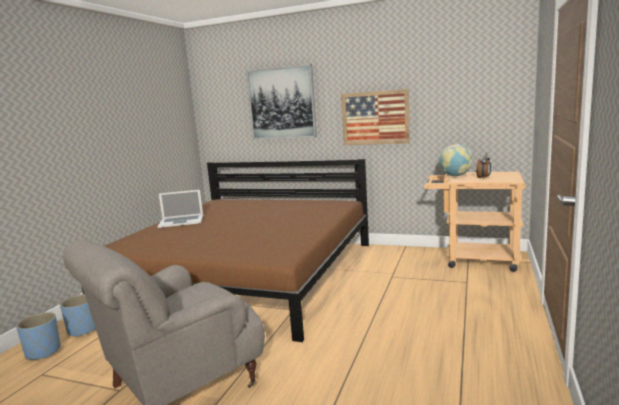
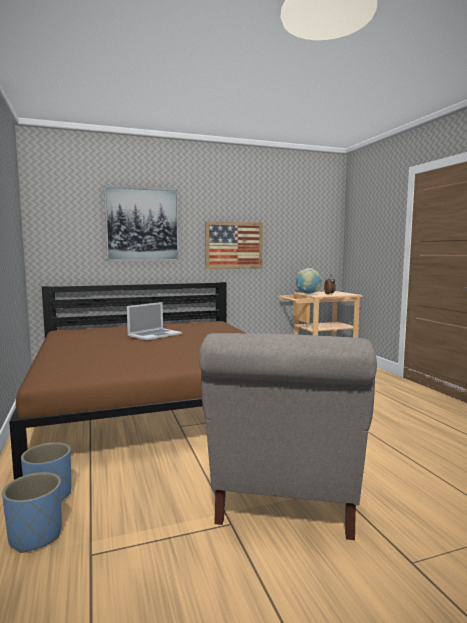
camera: 40 degrees left, 5 degrees down
laptop [158,190,203,228] -> laptop moved to [127,302,182,340]

